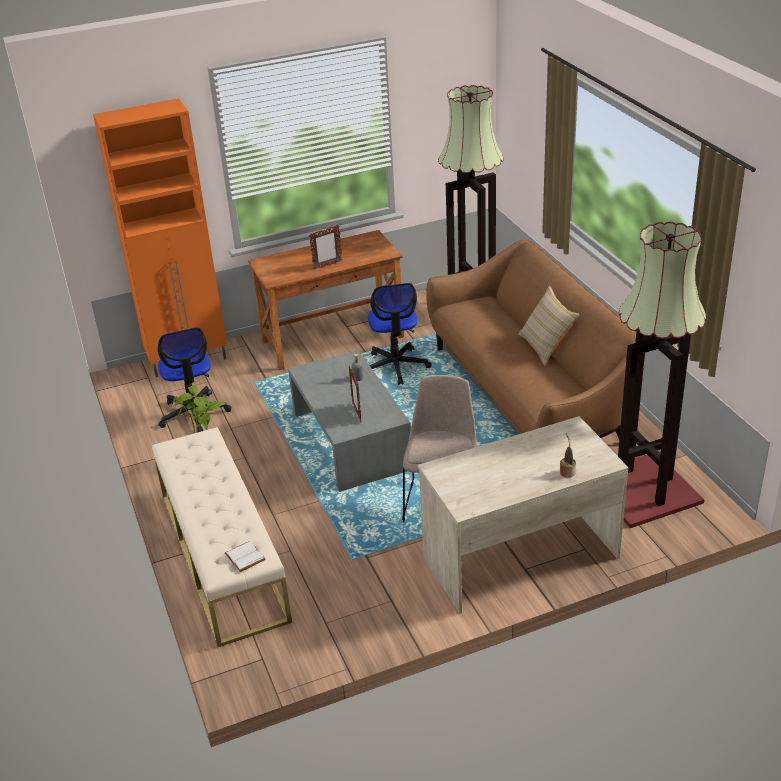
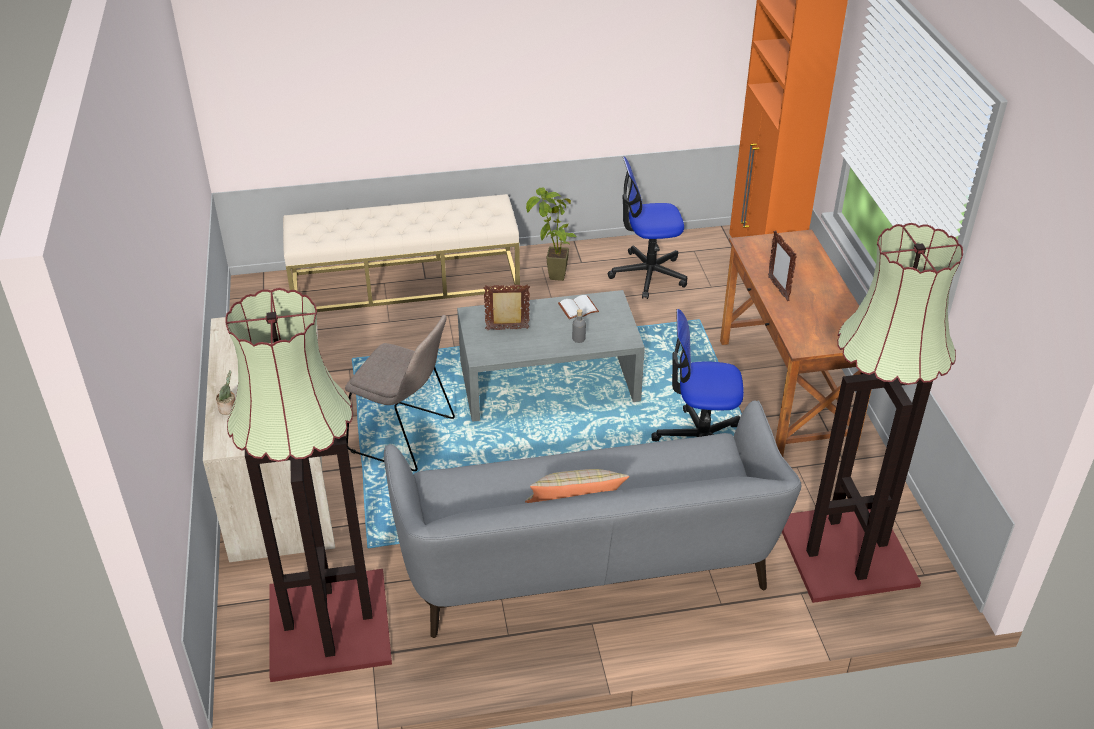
camera: 100 degrees right, 5 degrees up
white book [225,541,265,572] -> white book moved to [558,295,599,319]
brown sofa [426,240,646,438] -> grey sofa [384,400,801,638]

